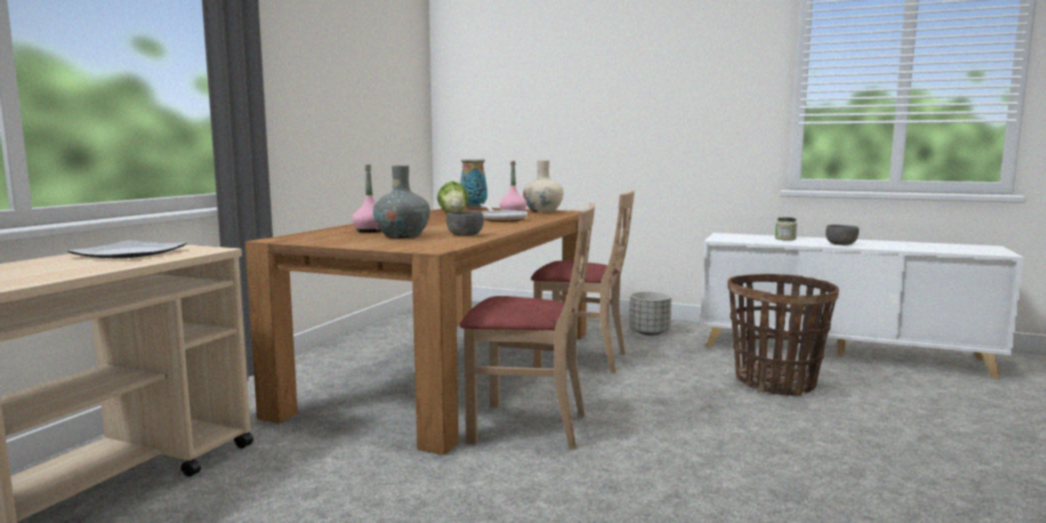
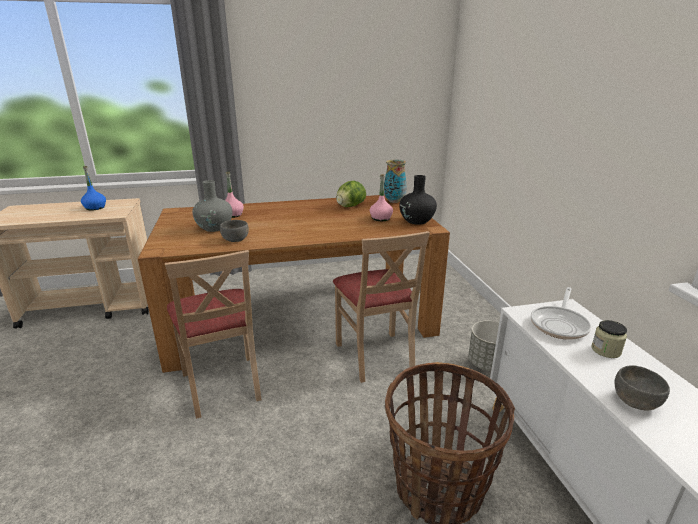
camera: 55 degrees right, 15 degrees up
plate [67,240,187,258] -> blue bottle [81,166,106,210]
frying pan [480,204,528,222] -> frying pan moved to [531,287,591,340]
beige vase [523,160,564,212] -> black vase [399,175,437,225]

